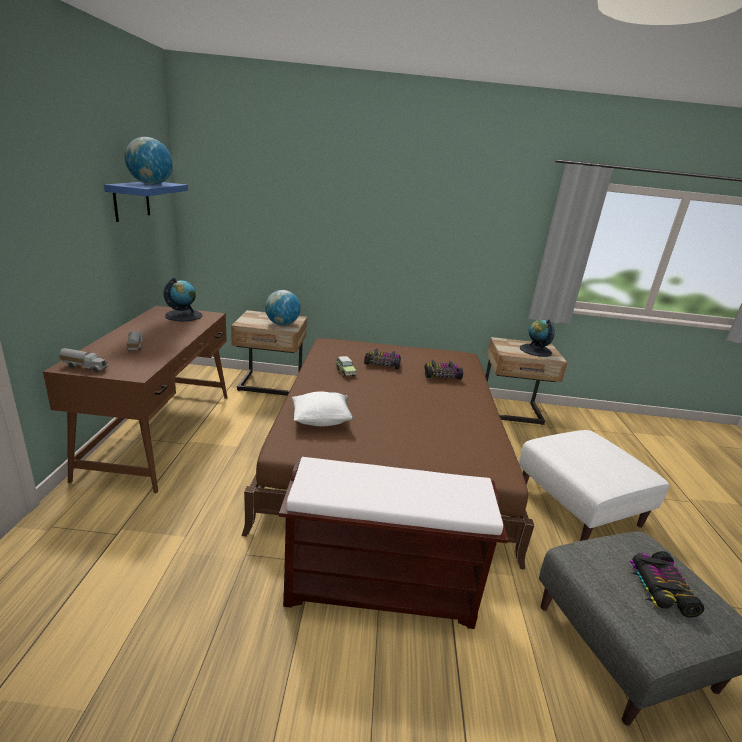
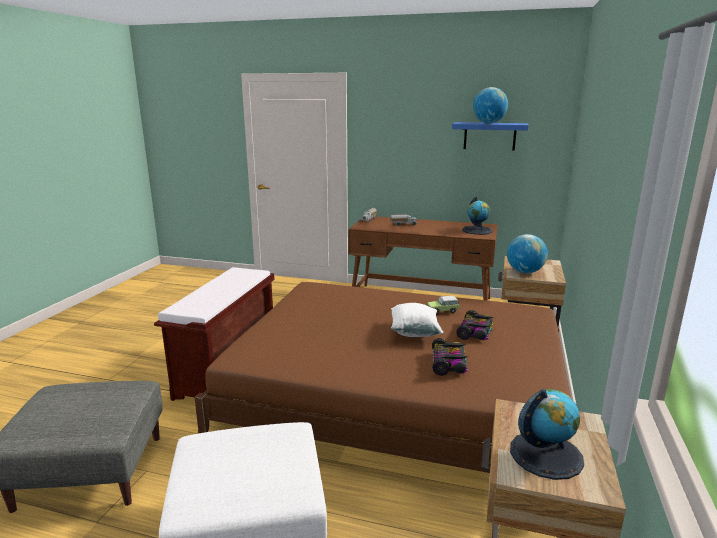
camera: 105 degrees right, 5 degrees down
white pillow [292,392,354,426] -> white pillow moved to [391,303,443,337]
toy car [630,551,704,618] -> none

